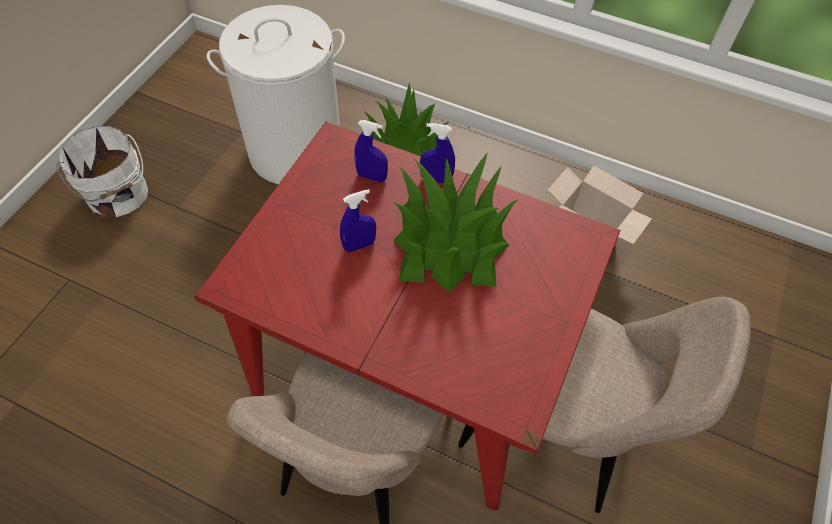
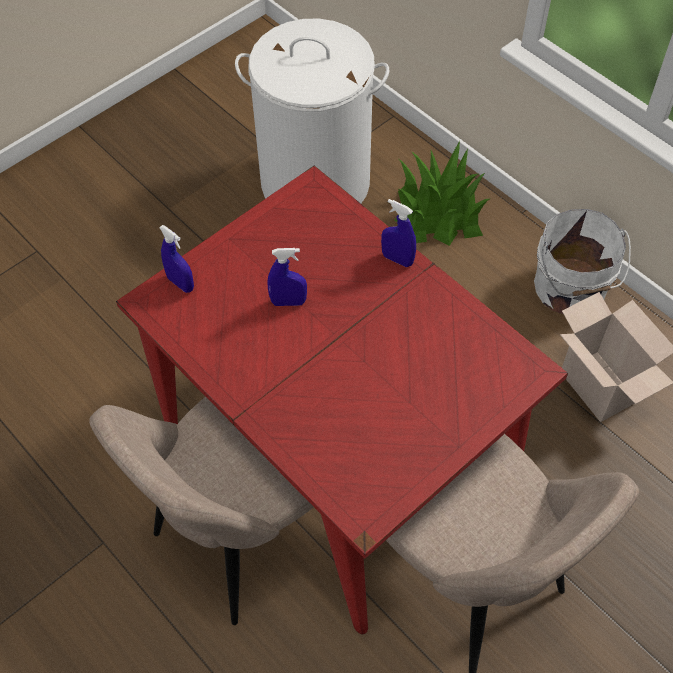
camera: 25 degrees right, 0 degrees up
white bucket [56,126,148,218] -> white bucket moved to [534,209,631,314]
blue spray bottle [354,120,388,182] -> blue spray bottle moved to [159,225,194,293]
potted plant [393,152,518,292] -> none

